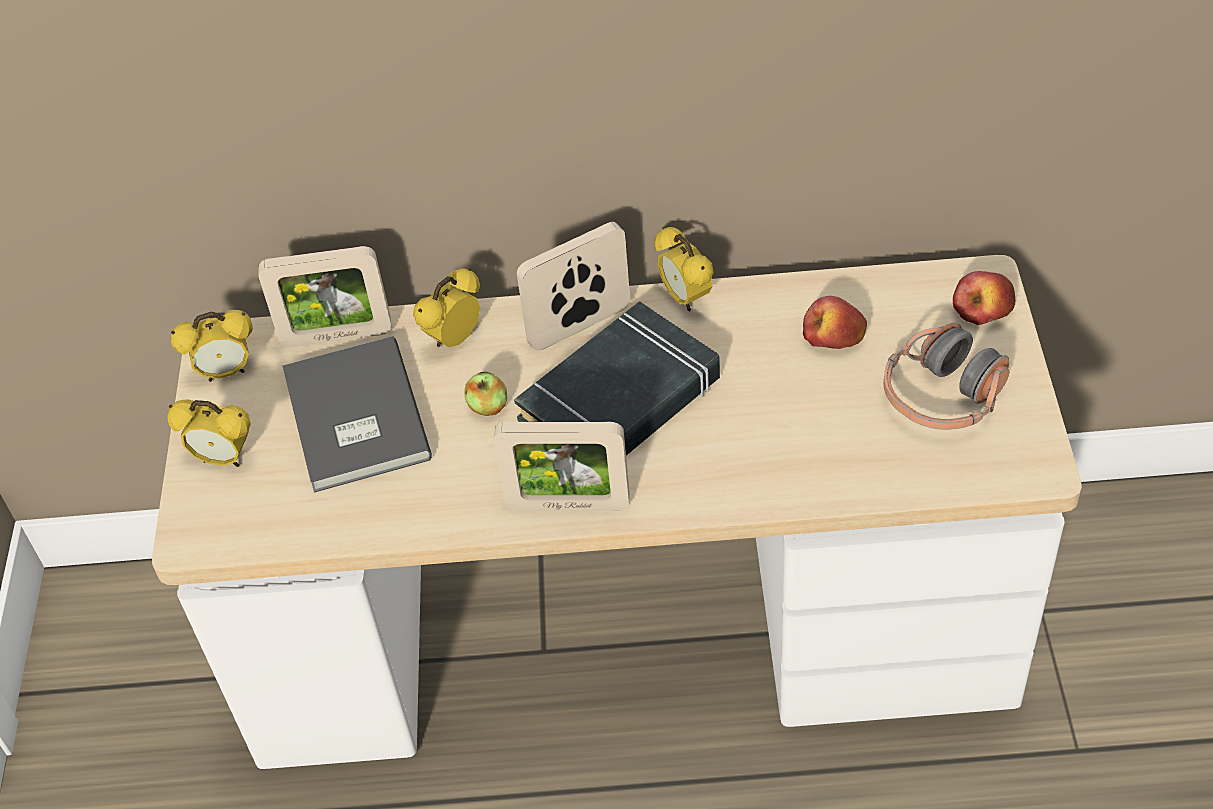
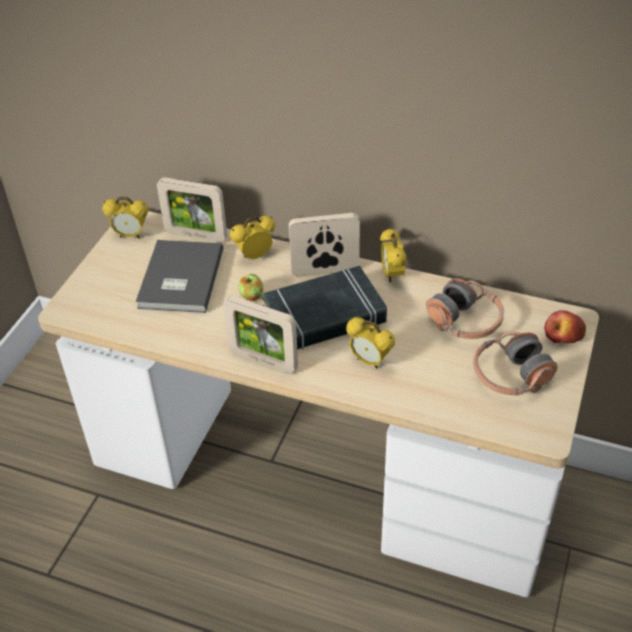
camera: 20 degrees right, 5 degrees down
alarm clock [167,400,251,467] -> alarm clock moved to [346,317,395,369]
apple [803,296,867,349] -> headphones [426,278,504,339]

